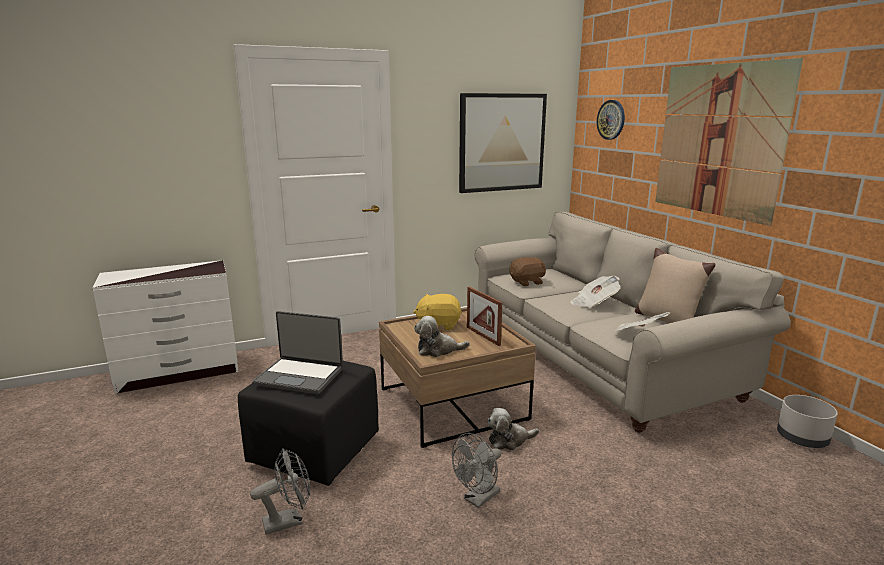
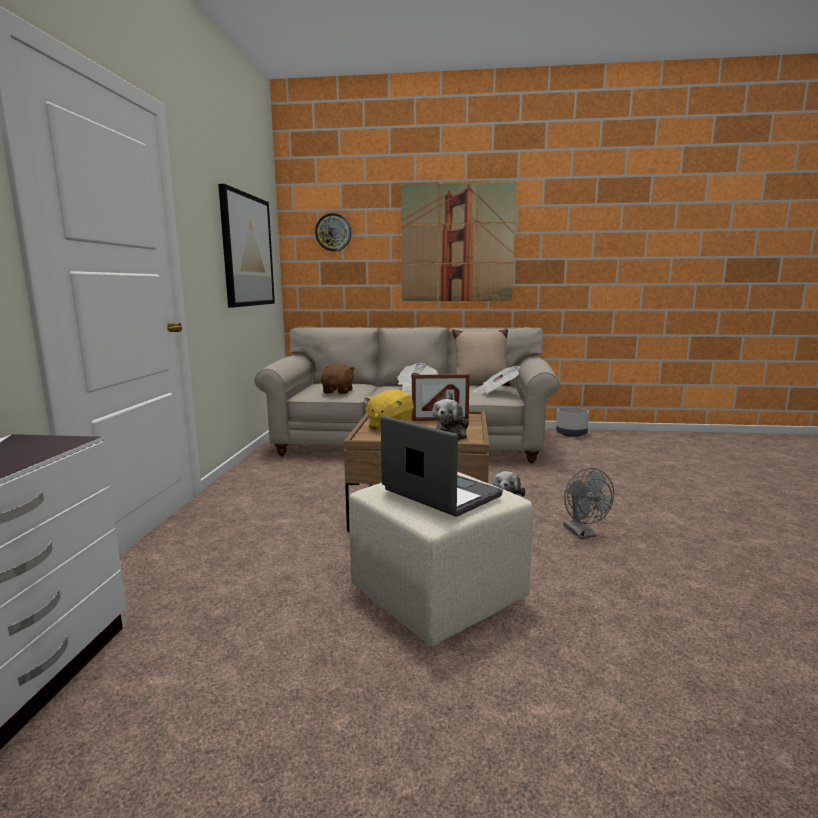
camera: 60 degrees left, 5 degrees down
black ottoman [238,361,379,486] -> beige ottoman [349,472,533,646]
grey fan [250,448,310,535] -> none
laptop [252,311,343,394] -> laptop turned 90 degrees counterclockwise [381,416,503,517]

